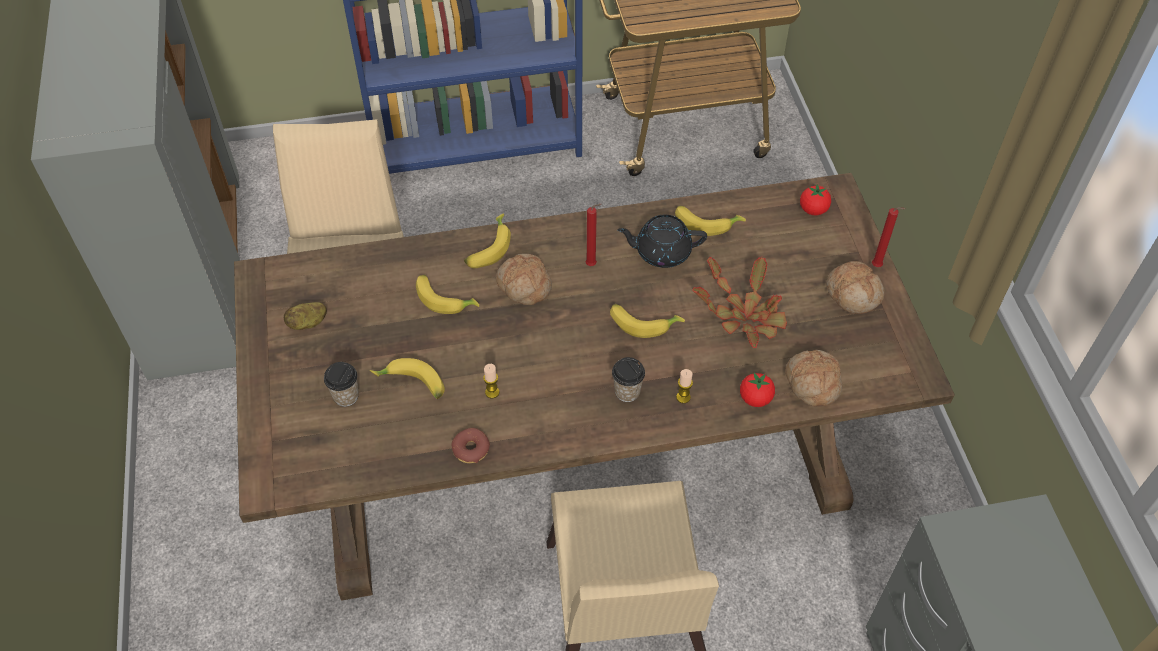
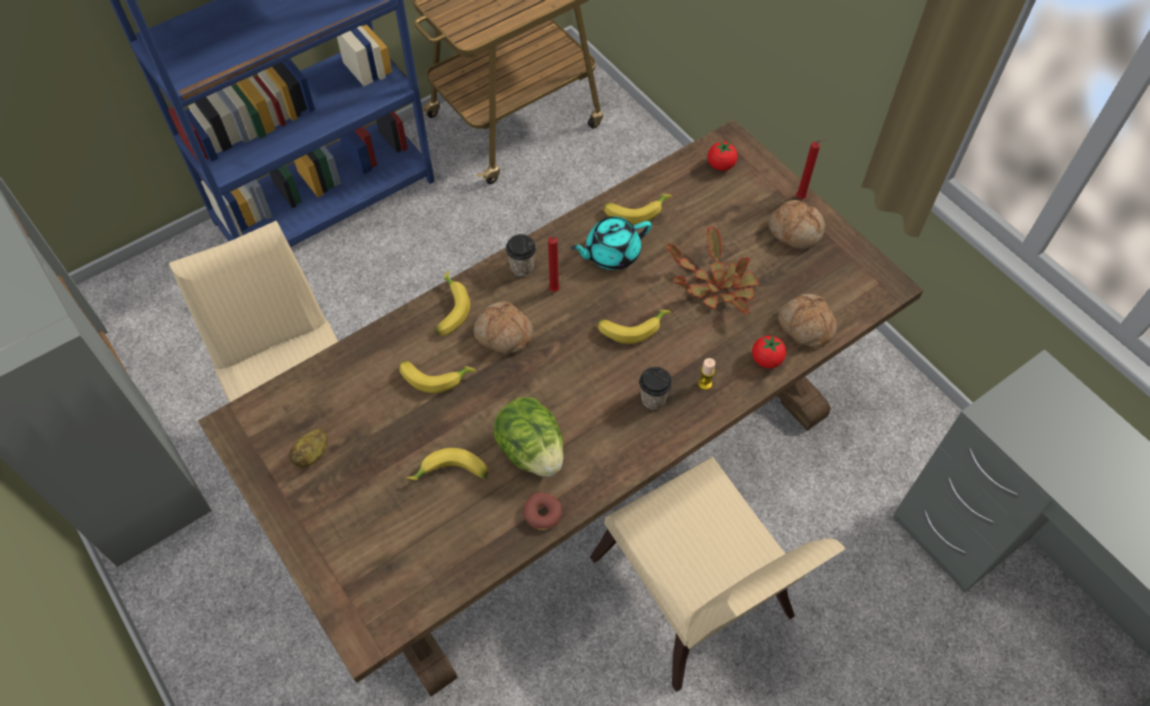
camera: 25 degrees left, 5 degrees up
cup [324,362,359,407] -> cup moved to [506,234,536,276]
candle [483,364,499,398] -> lettuce [493,397,563,477]
black teapot [617,215,707,268] -> turquoise teapot [570,216,652,270]

